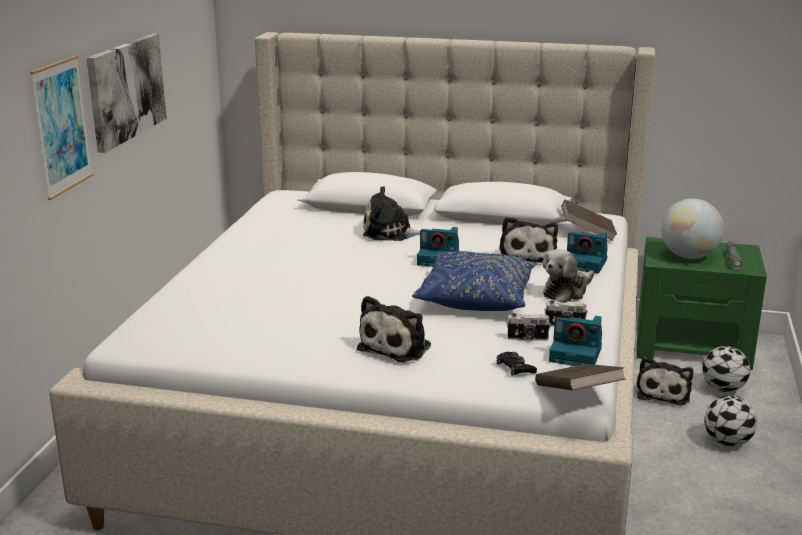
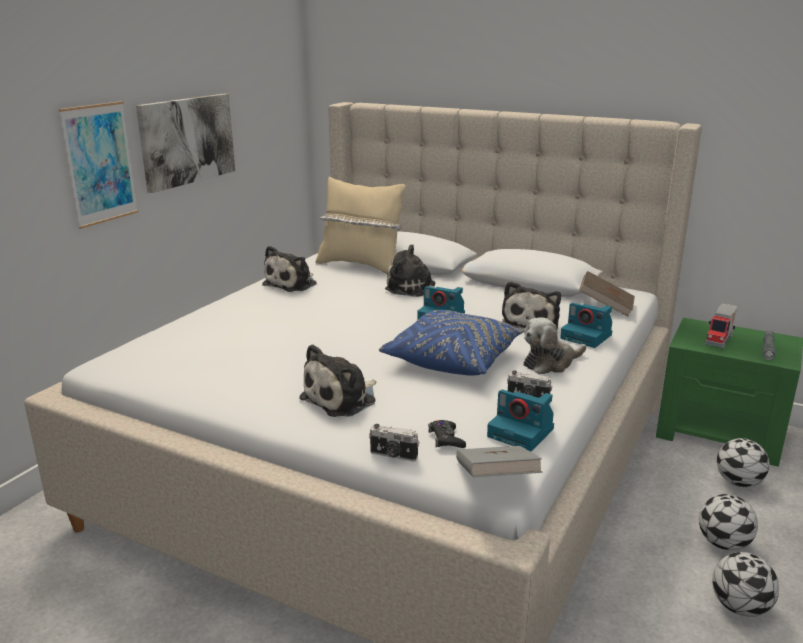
camera: 15 degrees right, 0 degrees up
camera [507,313,551,341] -> camera moved to [369,424,419,462]
brown book [535,364,626,390] -> grey book [456,446,543,477]
plush toy [636,357,693,405] -> plush toy moved to [262,246,317,292]
globe [661,199,724,259] -> toy truck [705,303,737,350]
none -> beige pillow [316,176,406,274]
none -> football [712,552,779,617]

